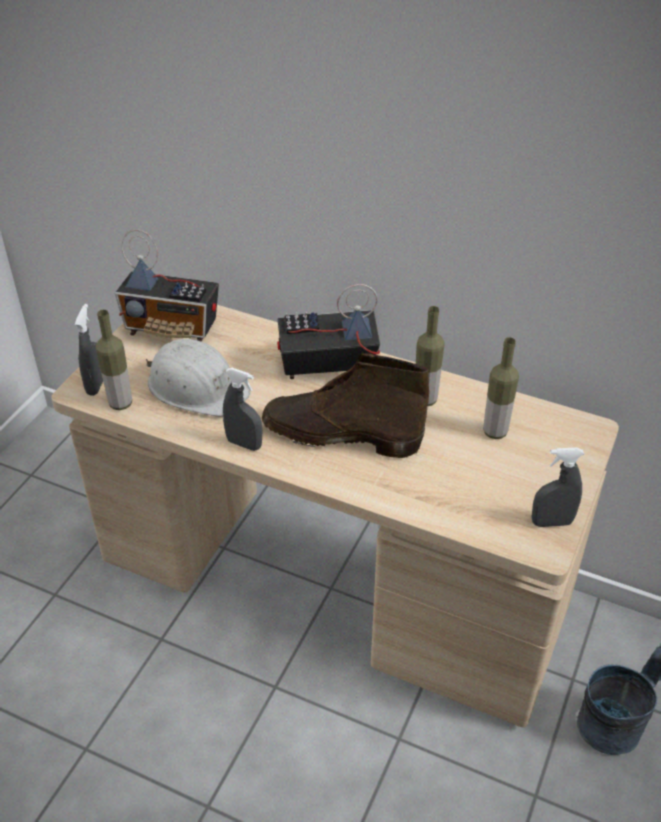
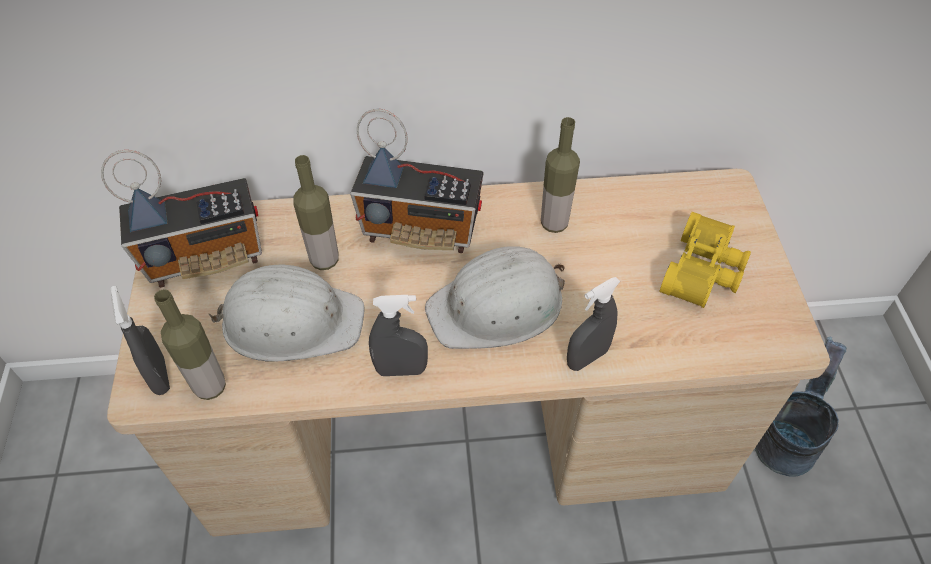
camera: 30 degrees left, 10 degrees up
brown boot [262,353,429,458] -> white hard hat [425,246,565,349]
radio [277,284,380,379] -> radio turned 135 degrees counterclockwise [350,109,484,253]
bottle [483,337,519,439] -> bottle moved to [293,155,339,270]
grey spray bottle [531,447,584,527] -> grey spray bottle moved to [567,277,620,371]
none -> yellow binoculars [659,212,751,308]

